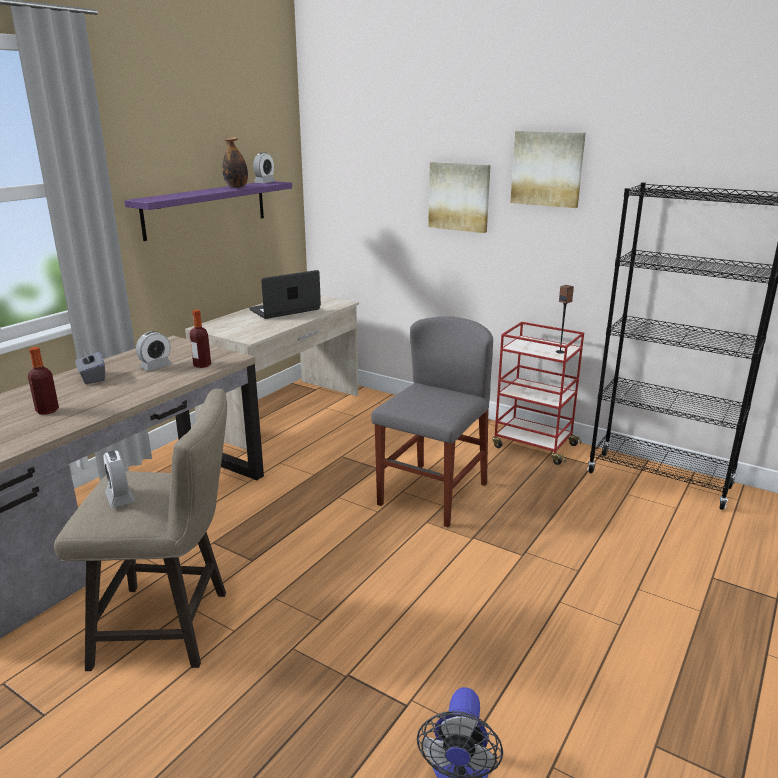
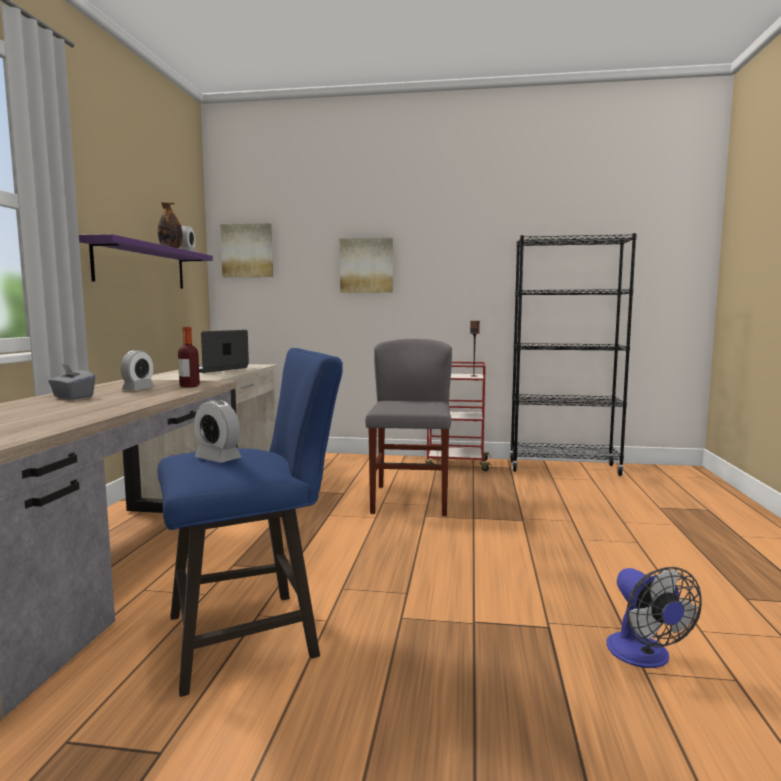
camera: 25 degrees left, 15 degrees down
bottle [28,347,59,414] -> none
beige stool [54,389,227,671] -> blue stool [158,348,343,697]
picture [510,131,586,208] -> picture moved to [220,223,273,277]

